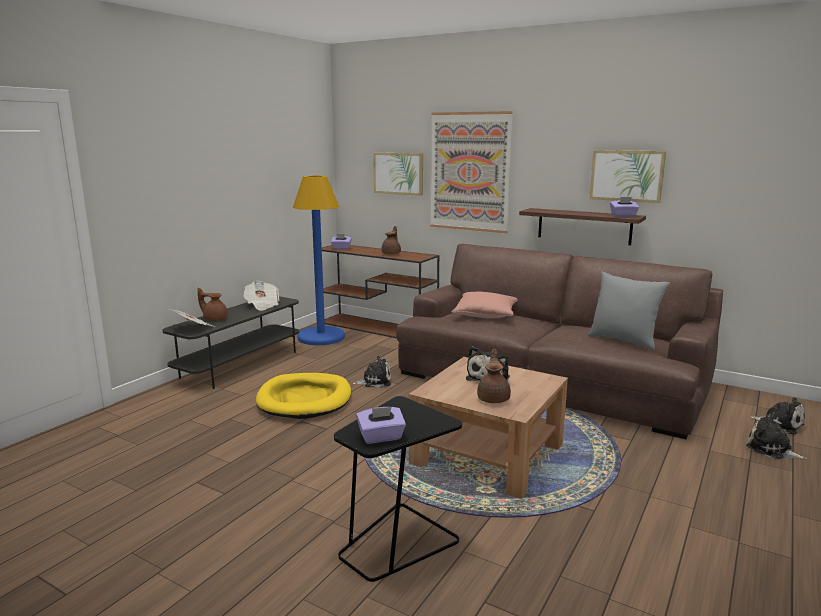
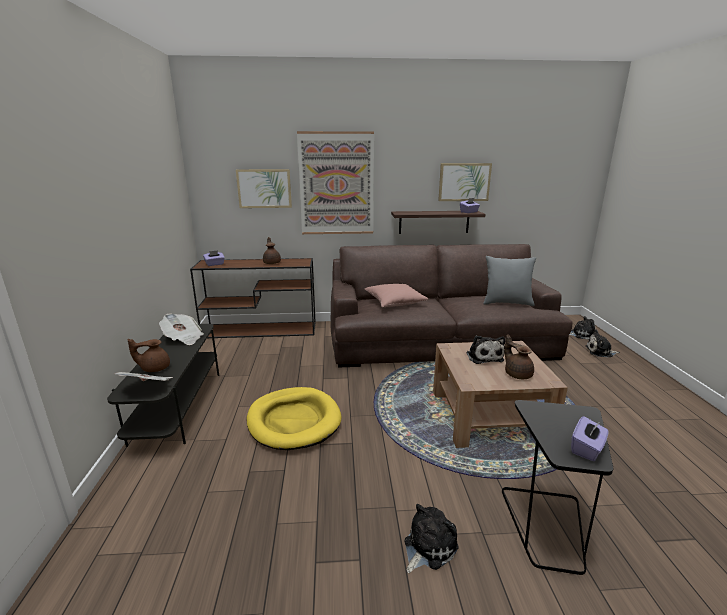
camera: 35 degrees left, 5 degrees up
blue floor lamp [293,176,345,345] -> none
plush toy [352,356,391,388] -> plush toy moved to [404,504,459,573]

